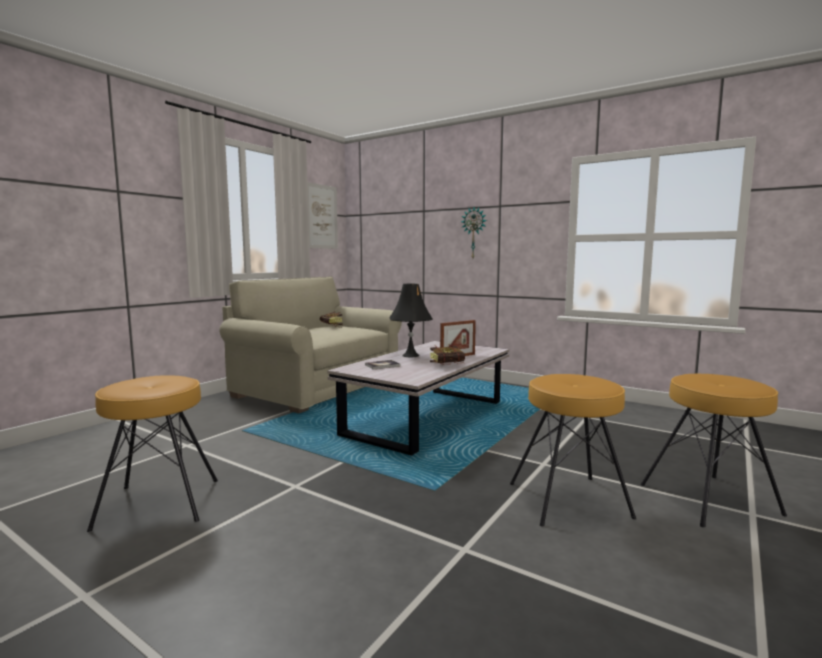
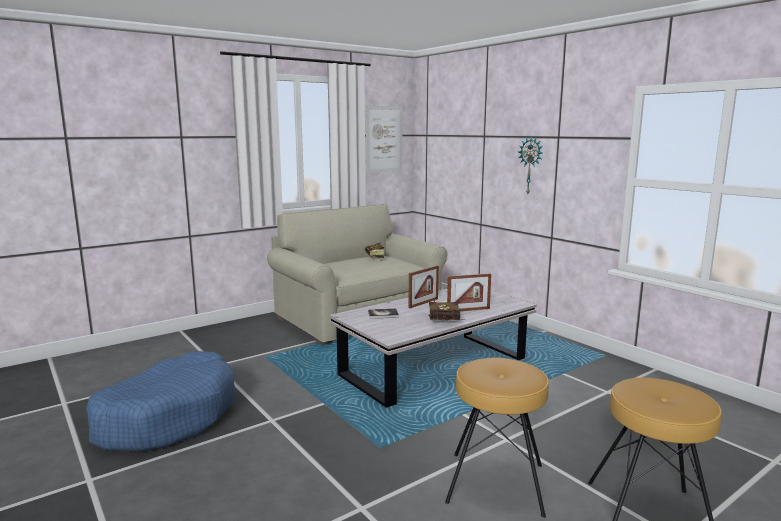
camera: 20 degrees right, 5 degrees up
brown stool [87,375,218,532] -> blue dog bed [86,351,235,451]
black table lamp [389,284,433,357] -> picture frame [409,265,439,308]

